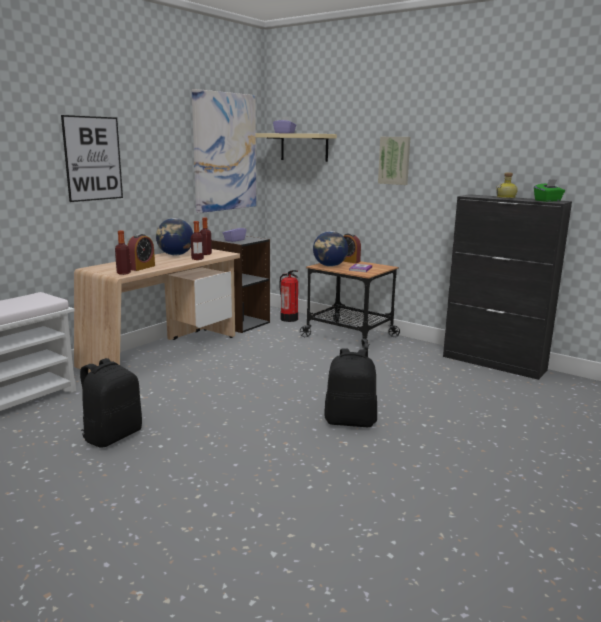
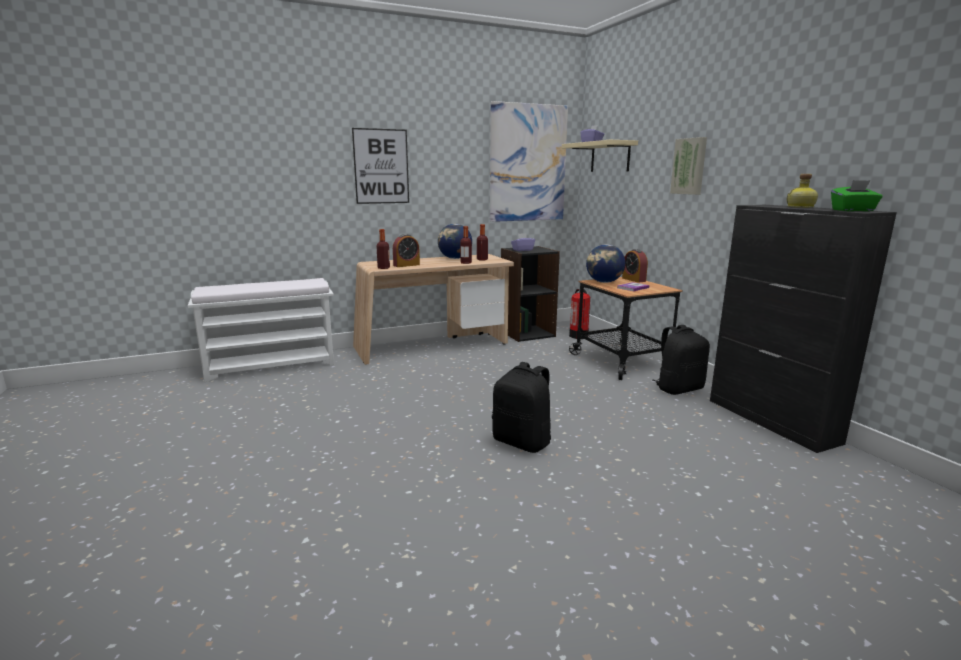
camera: 30 degrees right, 0 degrees up
black backpack [80,358,142,448] -> black backpack moved to [653,325,710,395]

